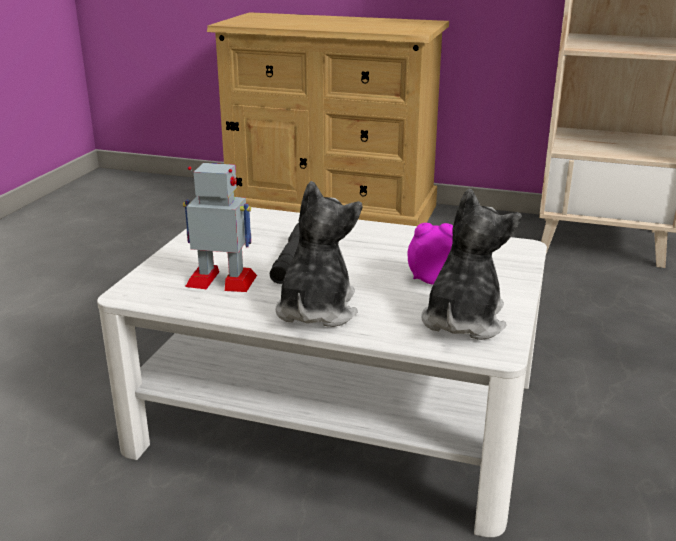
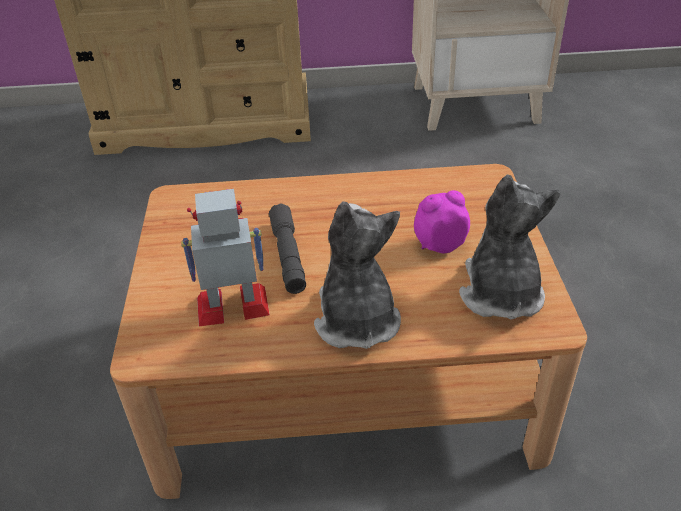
camera: 20 degrees left, 15 degrees up
white coffee table [97,207,547,537] -> brown coffee table [110,164,587,499]

